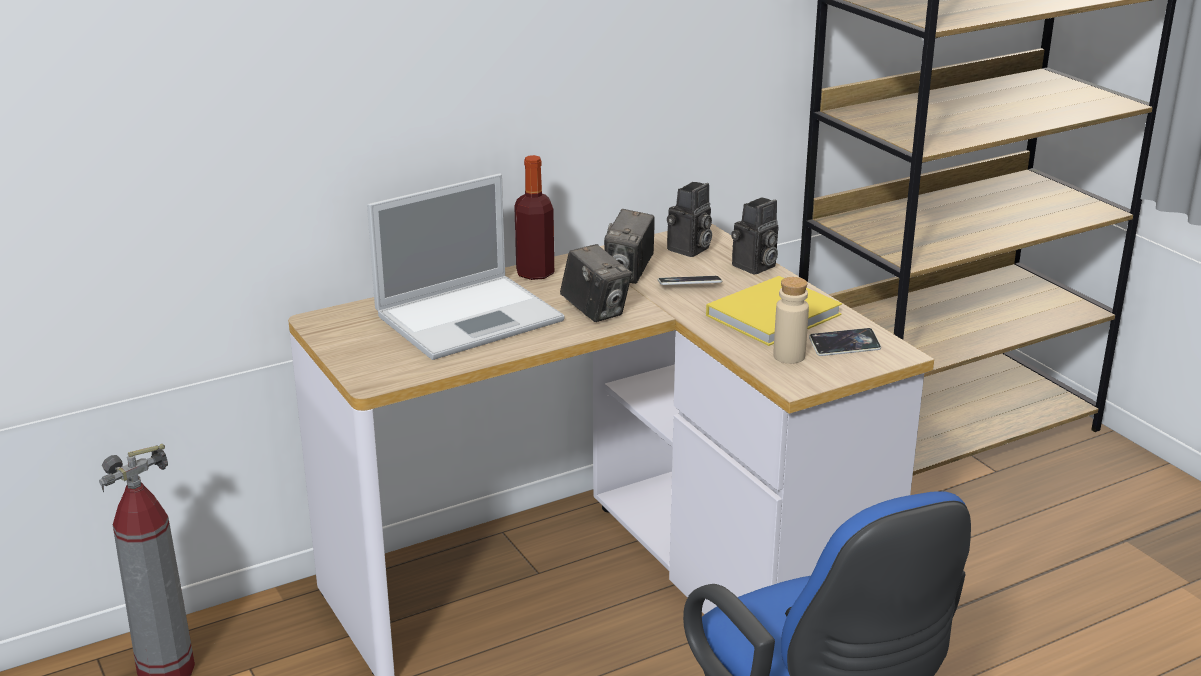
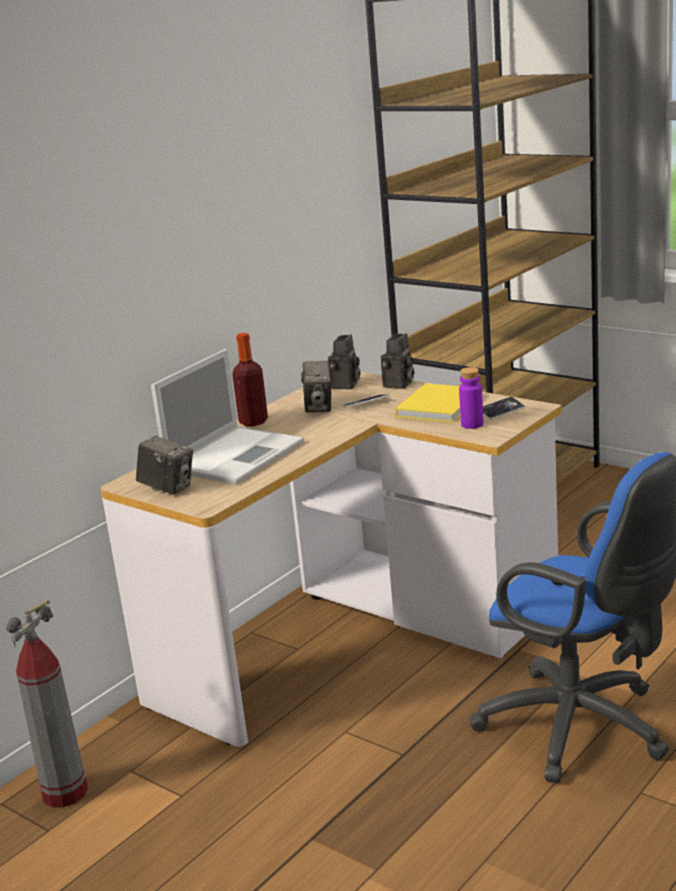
camera: 20 degrees left, 5 degrees down
camera [560,244,632,322] -> camera moved to [136,436,193,495]
beige bottle [773,277,809,364] -> purple bottle [459,367,484,429]

